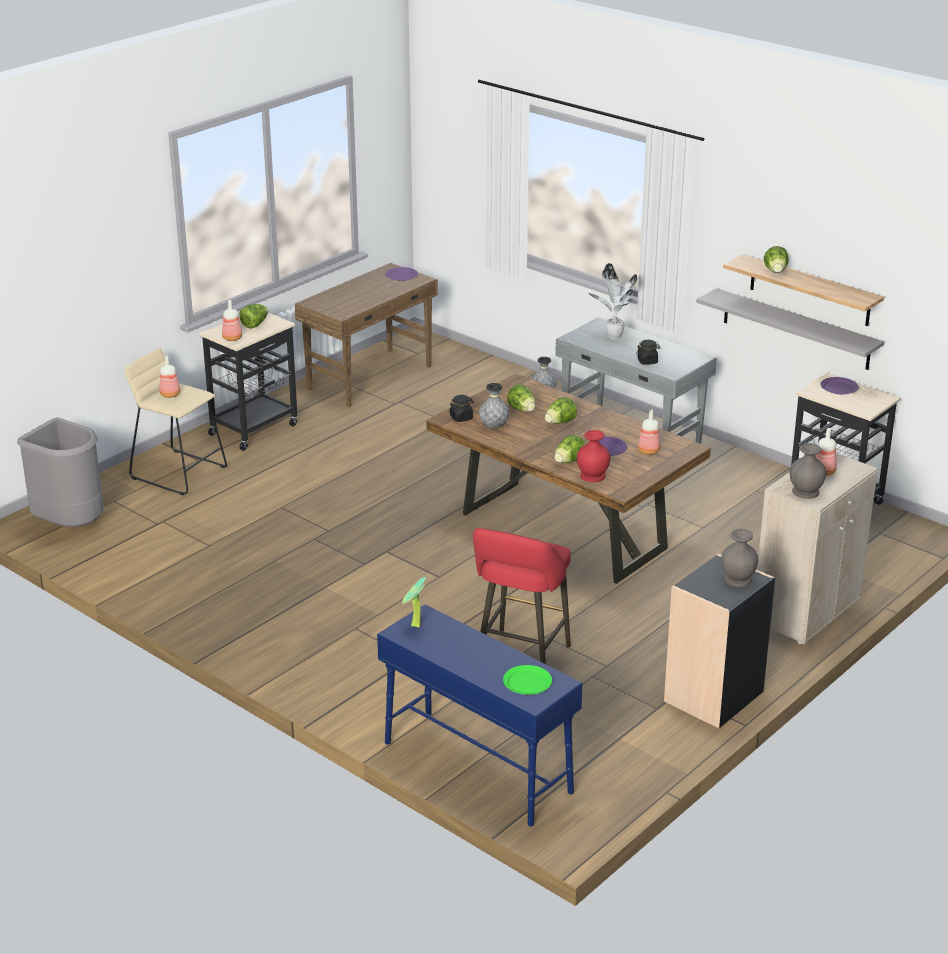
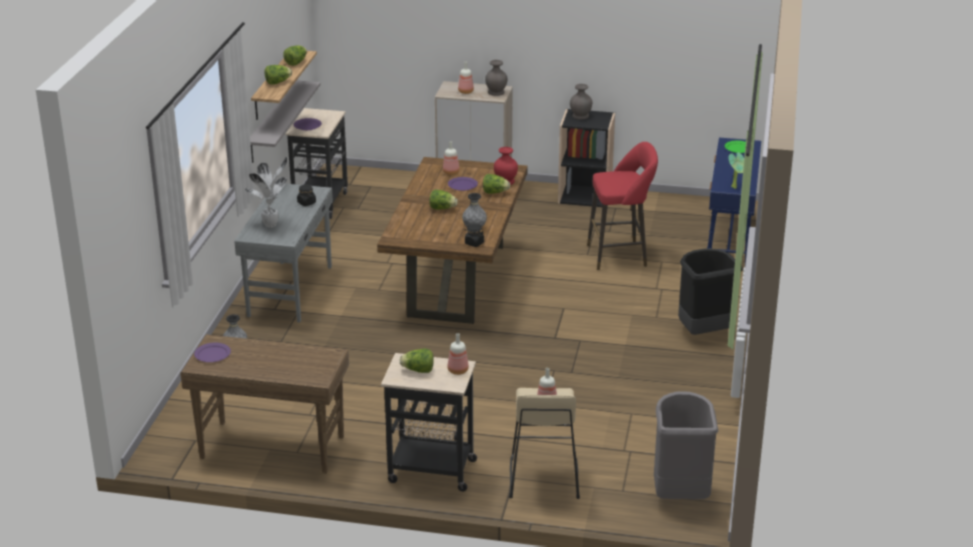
camera: 120 degrees left, 0 degrees up
lettuce [507,384,536,412] -> lettuce moved to [283,45,307,66]
none -> black trash can [678,248,743,335]

